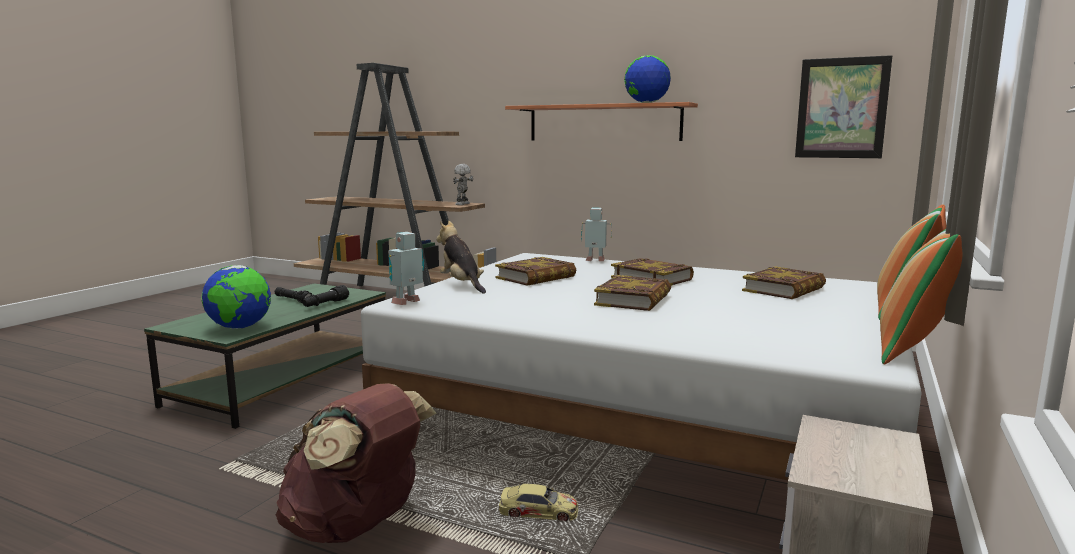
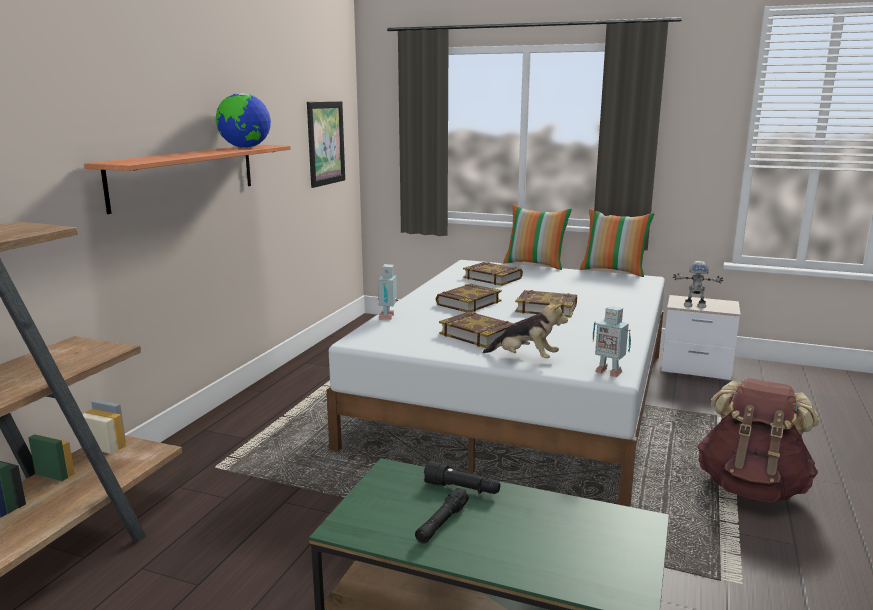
camera: 95 degrees left, 5 degrees up
globe [201,265,271,329] -> none
plush toy [436,221,486,294] -> plush toy turned 120 degrees counterclockwise [483,297,568,358]
toy robot [453,164,473,205] -> toy robot moved to [673,261,723,308]
toy car [499,484,578,521] -> none

